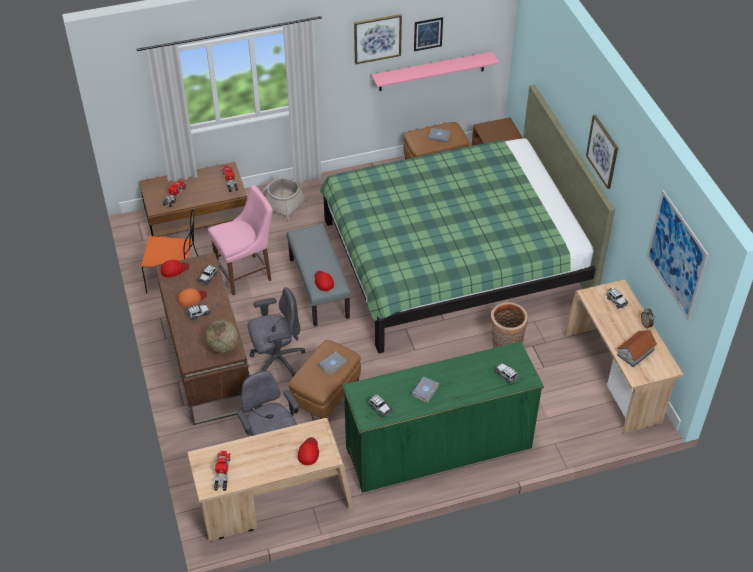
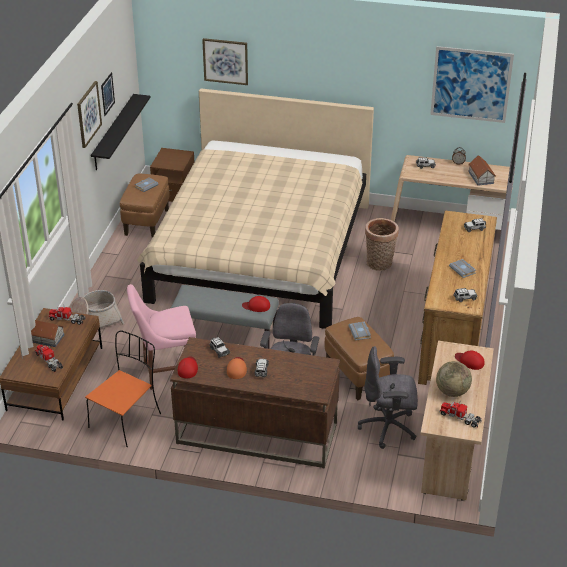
camera: 60 degrees left, 10 degrees down
globe [205,320,239,354] -> globe moved to [436,361,472,397]
pink chair [208,186,273,295] -> pink chair turned 105 degrees counterclockwise [127,284,196,390]
green bed [320,84,615,353] -> beige bed [137,89,374,329]
green dresser [342,342,544,493] -> brown dresser [418,211,497,385]
pink shelf [372,52,499,91] -> black shelf [91,94,151,170]
picture [586,115,618,189] -> picture moved to [202,38,248,85]
none -> toy house [31,320,64,347]

